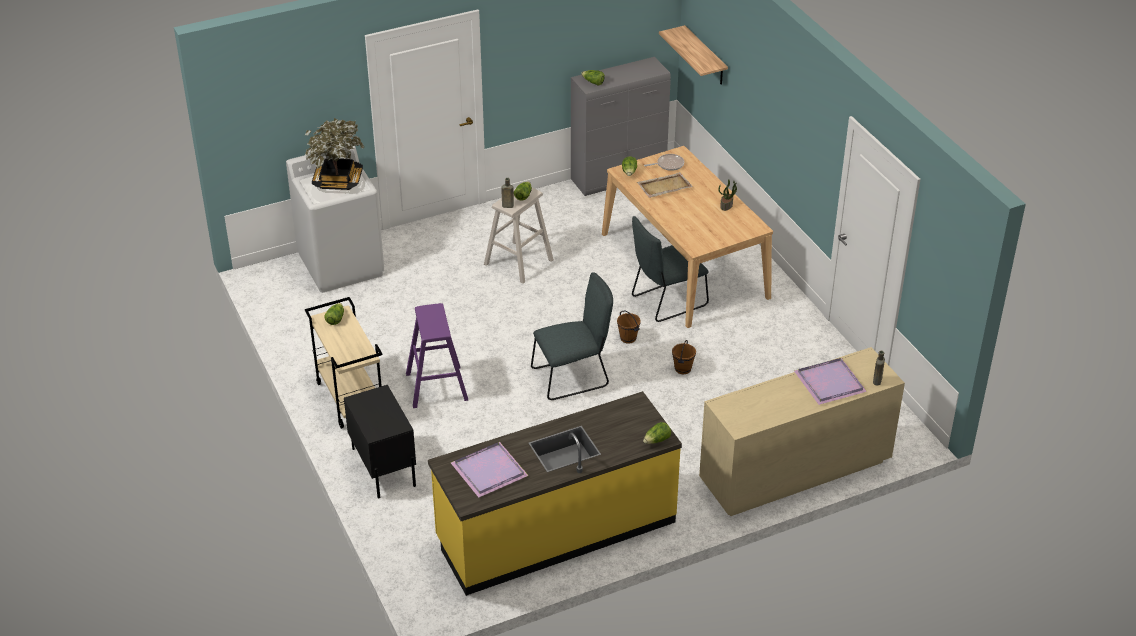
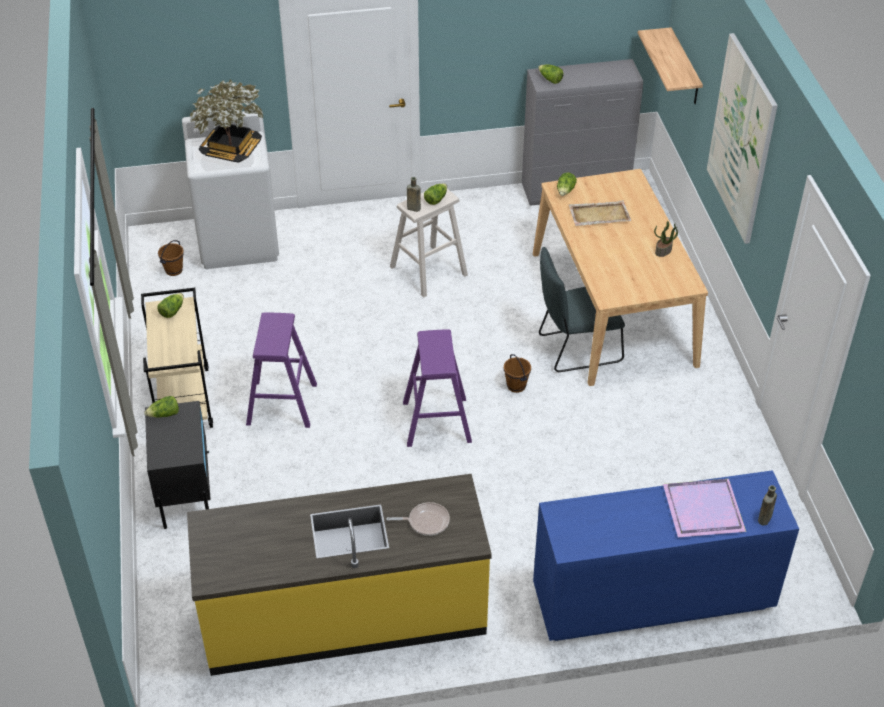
camera: 15 degrees right, 5 degrees up
purple tray [451,442,529,498] -> none
grey chair [531,272,613,400] -> purple stool [403,329,472,447]
lettuce [643,422,671,444] -> lettuce moved to [145,396,179,417]
frying pan [644,154,684,171] -> frying pan moved to [386,502,450,536]
brown bucket [672,340,696,374] -> brown bucket moved to [158,240,184,276]
beige dresser [699,347,905,516] -> blue dresser [533,470,799,641]
none -> picture [707,33,778,244]

